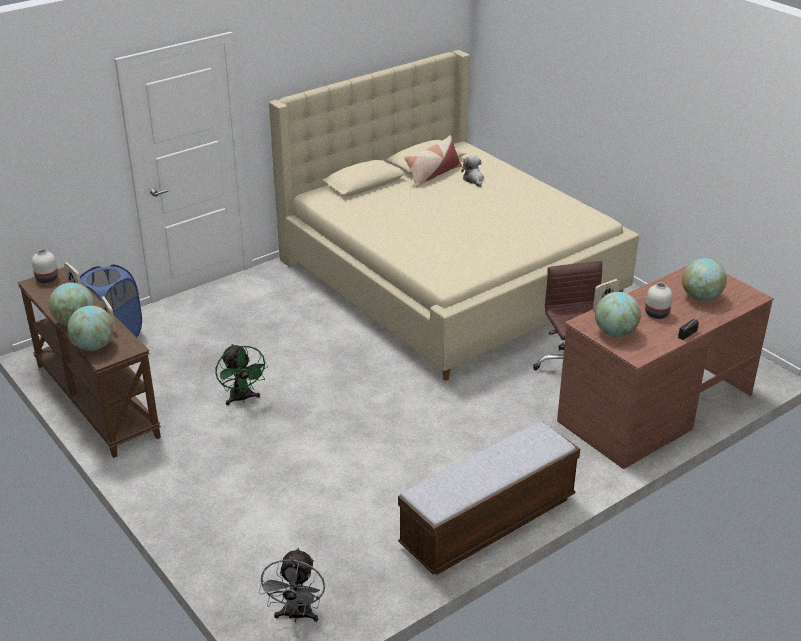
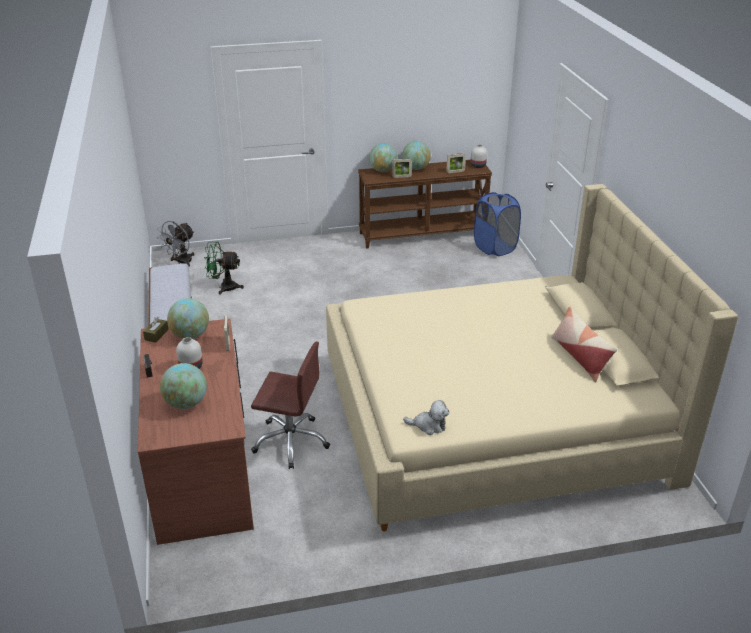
camera: 115 degrees right, 0 degrees up
green fan [215,344,268,405] -> green fan moved to [204,242,244,294]
grey fan [259,547,325,622] -> grey fan turned 90 degrees counterclockwise [157,221,194,267]
plush toy [461,156,484,187] -> plush toy moved to [403,400,449,435]
none -> brown tissue box [143,317,169,343]

